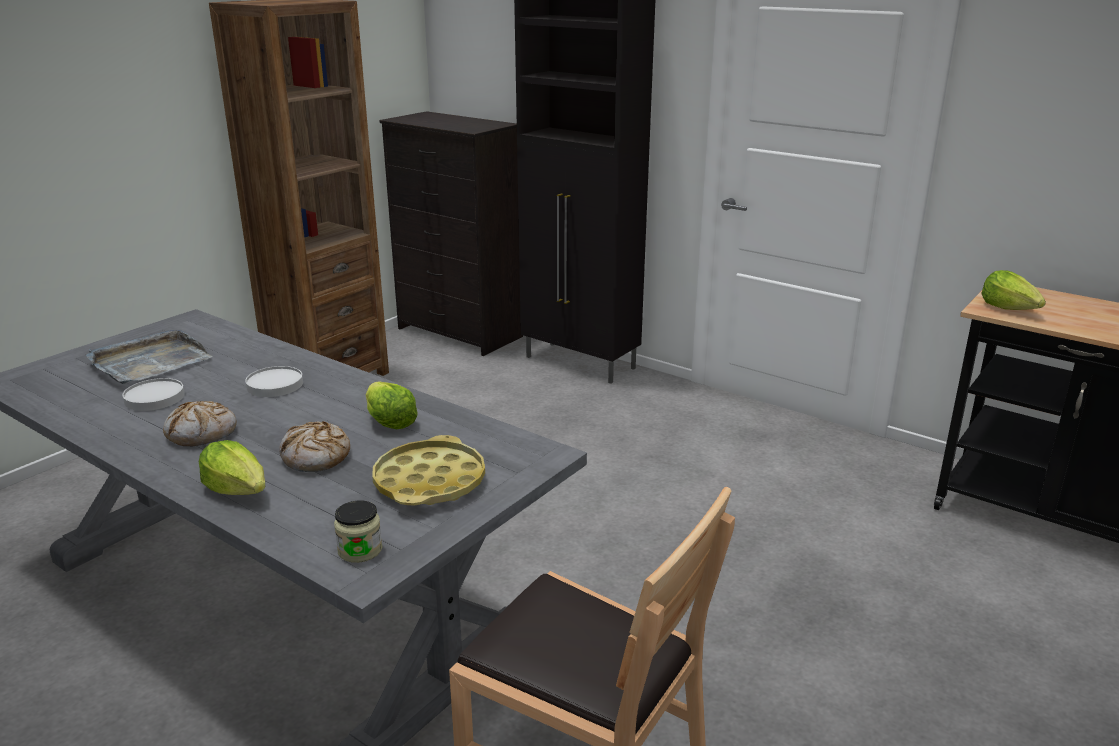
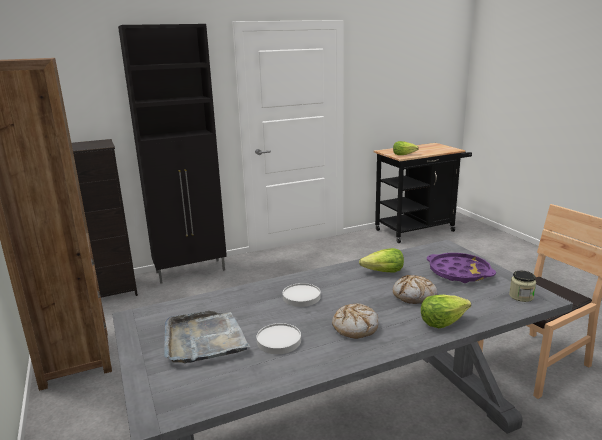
camera: 60 degrees left, 5 degrees down
yellow tray [372,435,485,505] -> purple tray [427,253,496,283]

